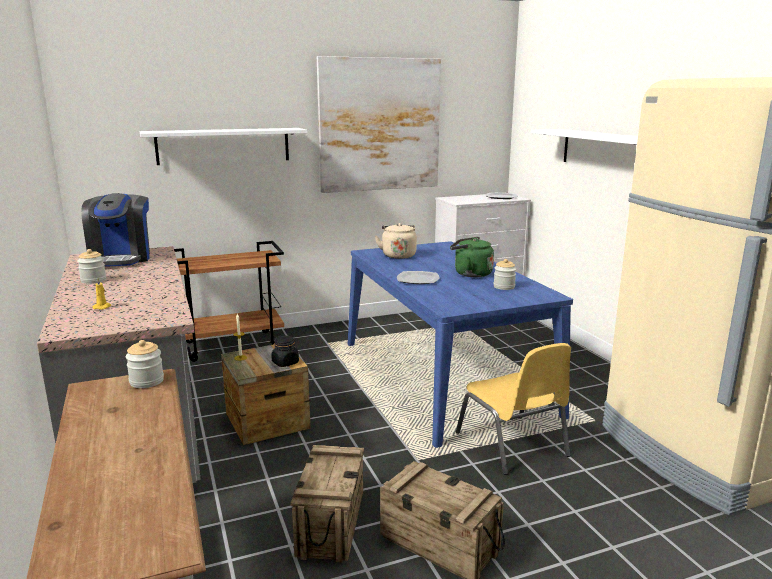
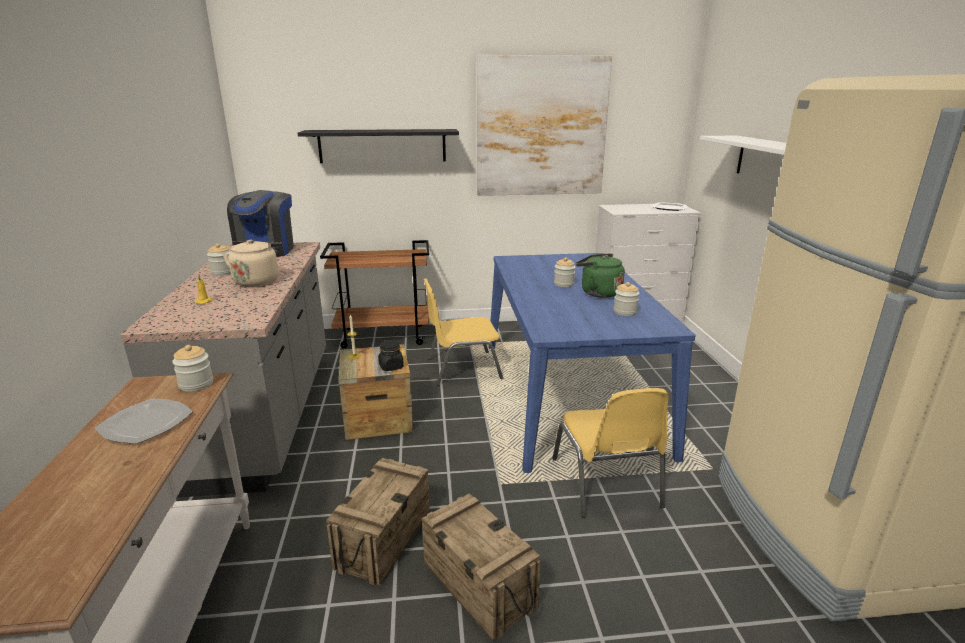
camera: 15 degrees right, 5 degrees up
white shelf [140,128,307,165] -> black shelf [298,129,459,163]
beige kettle [375,223,417,259] -> beige kettle moved to [222,240,282,287]
plate [397,271,440,284] -> plate moved to [95,398,193,444]
none -> yellow chair [423,278,503,386]
none -> jar [554,257,575,287]

